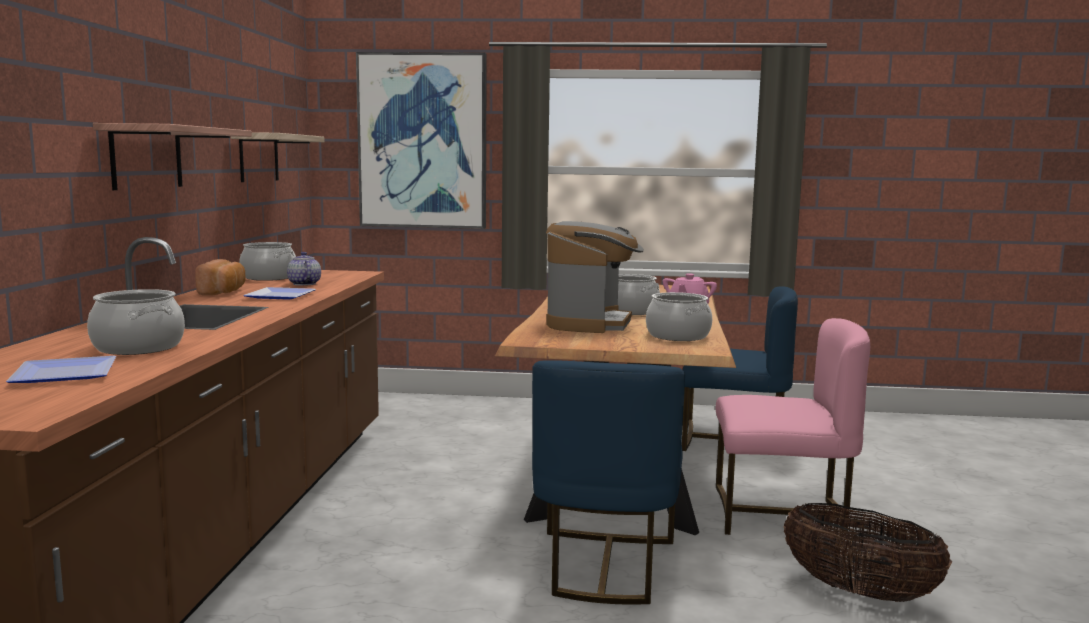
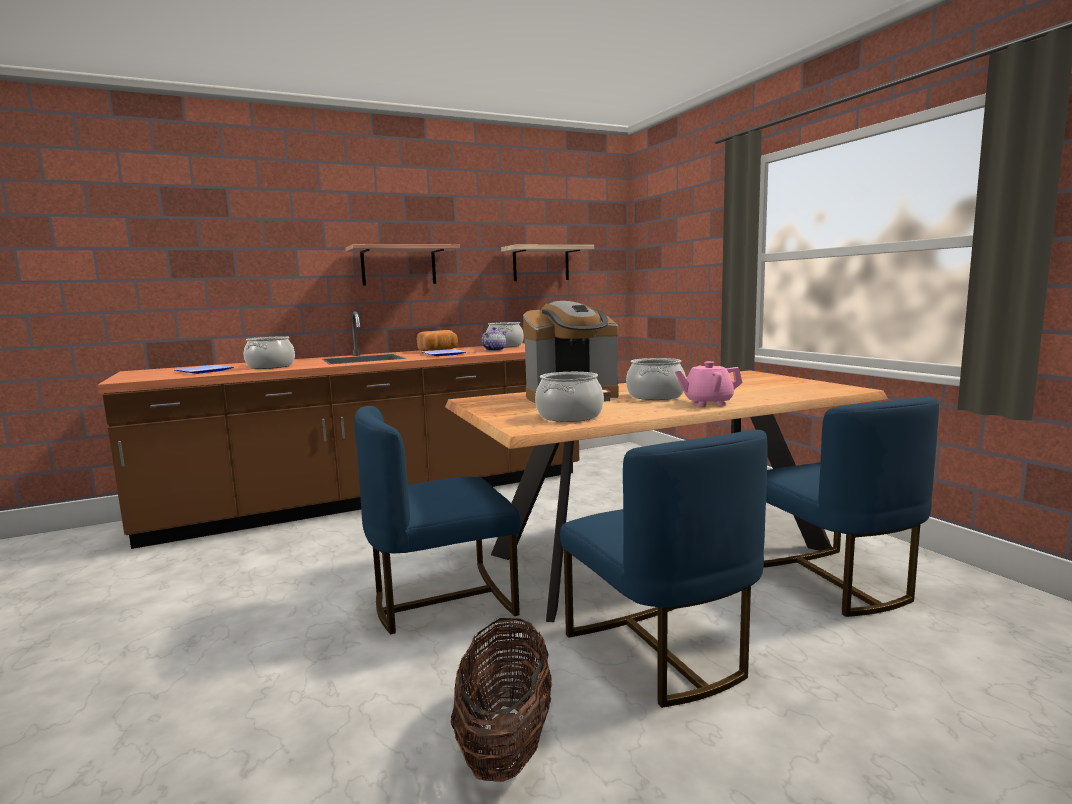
camera: 60 degrees right, 0 degrees up
picture [356,52,487,229] -> none
pink chair [716,318,870,535] -> blue chair [560,430,768,708]

